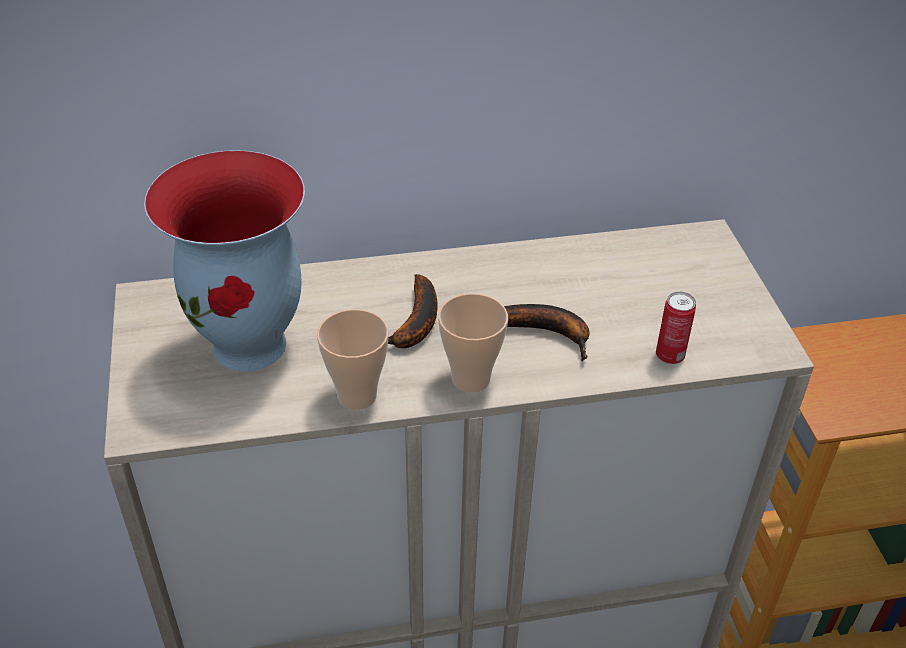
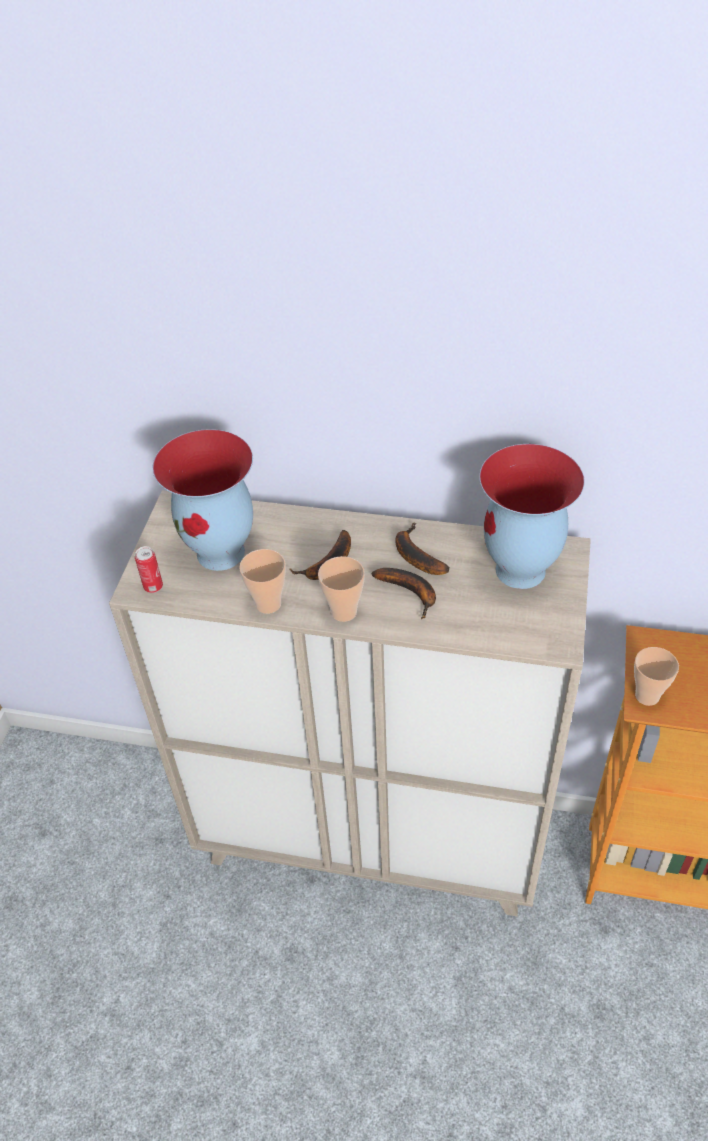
camera: 25 degrees right, 5 degrees up
can [656,291,696,364] -> can moved to [135,546,163,593]
none -> banana [395,522,449,575]
none -> vase [479,444,585,589]
none -> cup [634,647,679,706]

